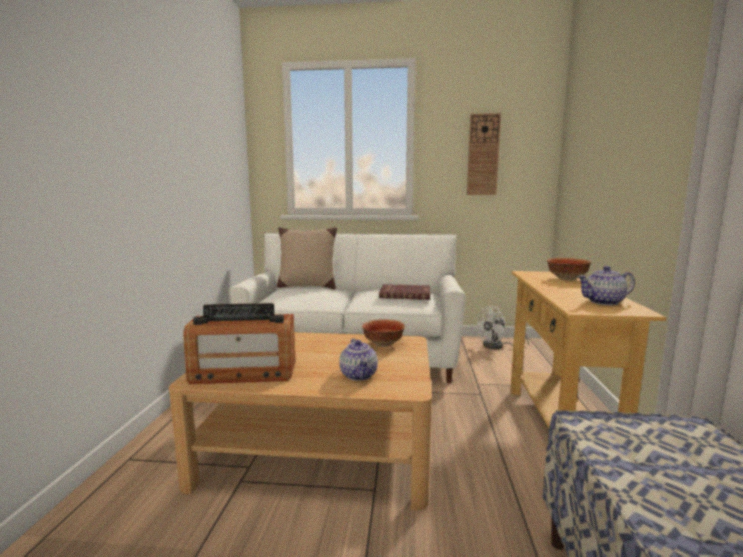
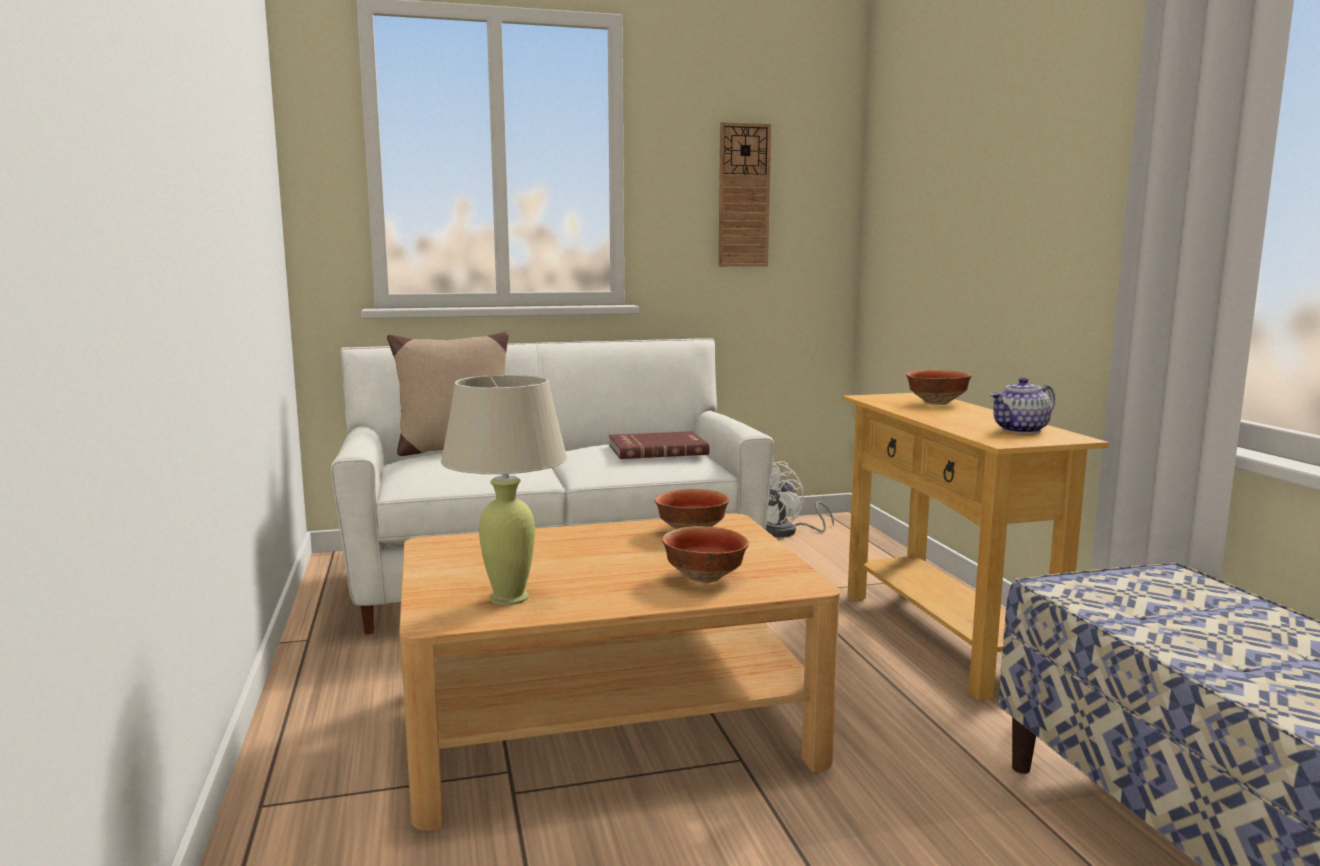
camera: 20 degrees left, 0 degrees up
radio [183,303,296,384] -> beige table lamp [441,375,567,605]
teapot [339,339,378,381] -> bowl [662,526,749,583]

